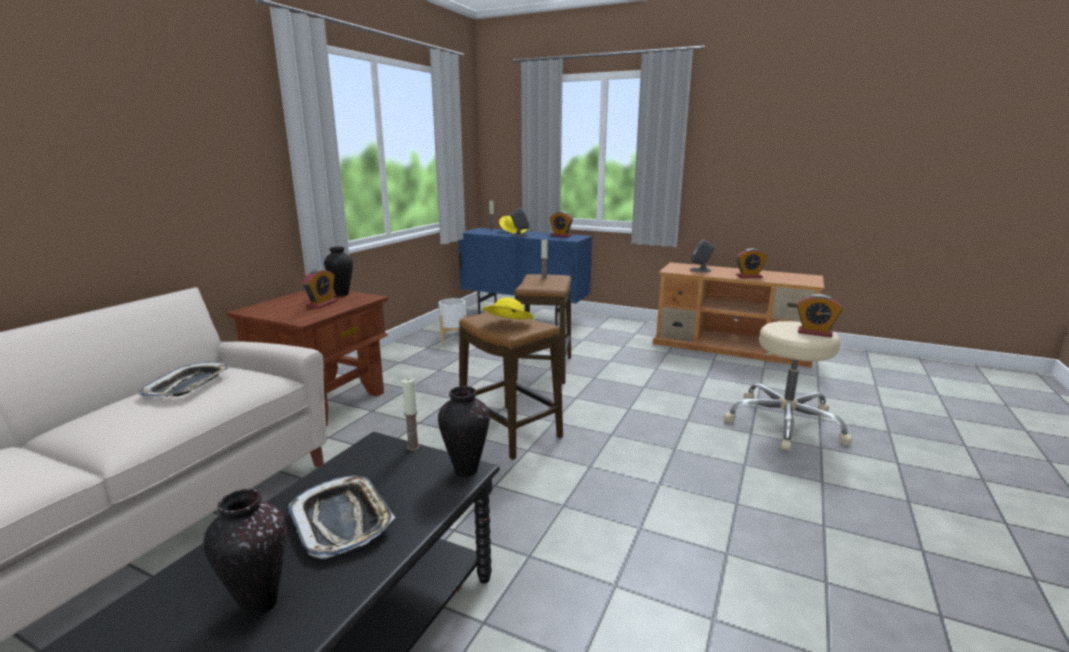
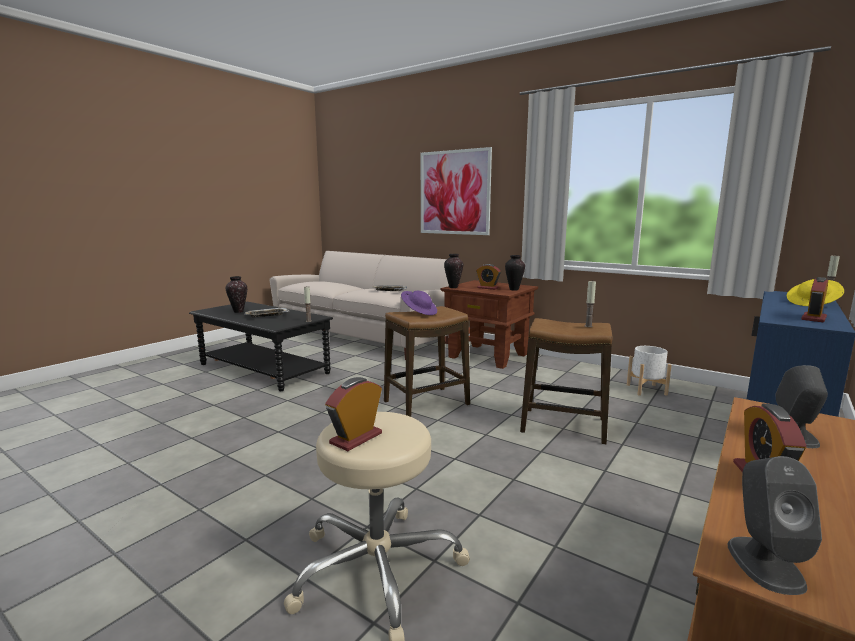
camera: 100 degrees right, 5 degrees down
vase [438,386,490,477] -> vase moved to [444,254,463,288]
yellow hat [482,297,534,320] -> purple hat [401,291,437,315]
grey speaker [511,207,530,237] -> grey speaker moved to [728,456,822,595]
none -> picture [421,147,492,235]

